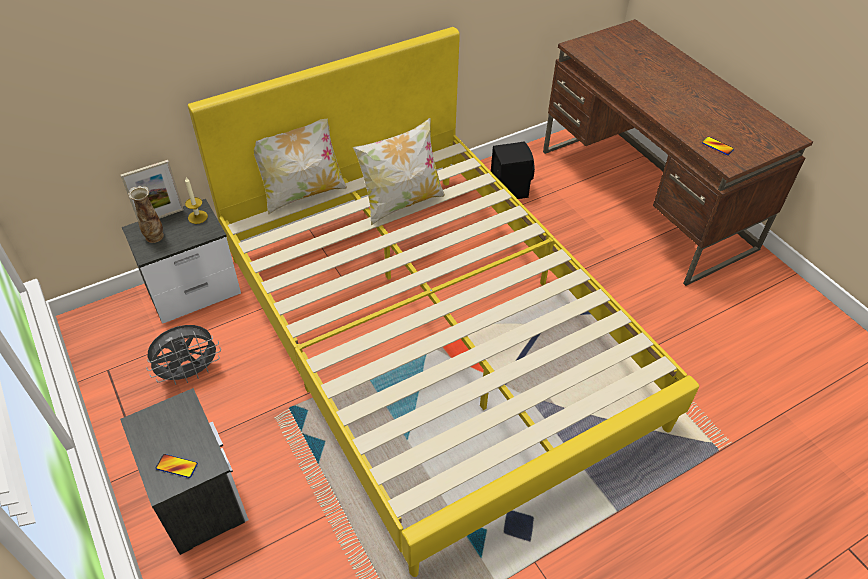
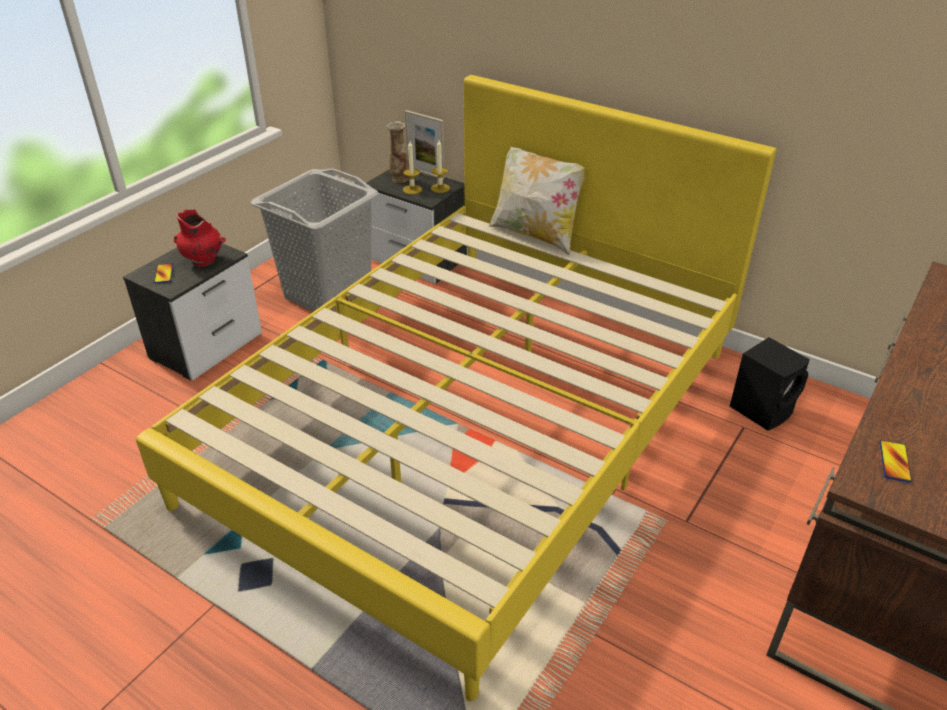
camera: 65 degrees right, 10 degrees down
grey fan [146,325,221,385] -> grey laundry basket [251,168,379,312]
pillow [353,118,445,226] -> none
none -> red vase [174,209,226,267]
none -> candle [403,141,422,194]

